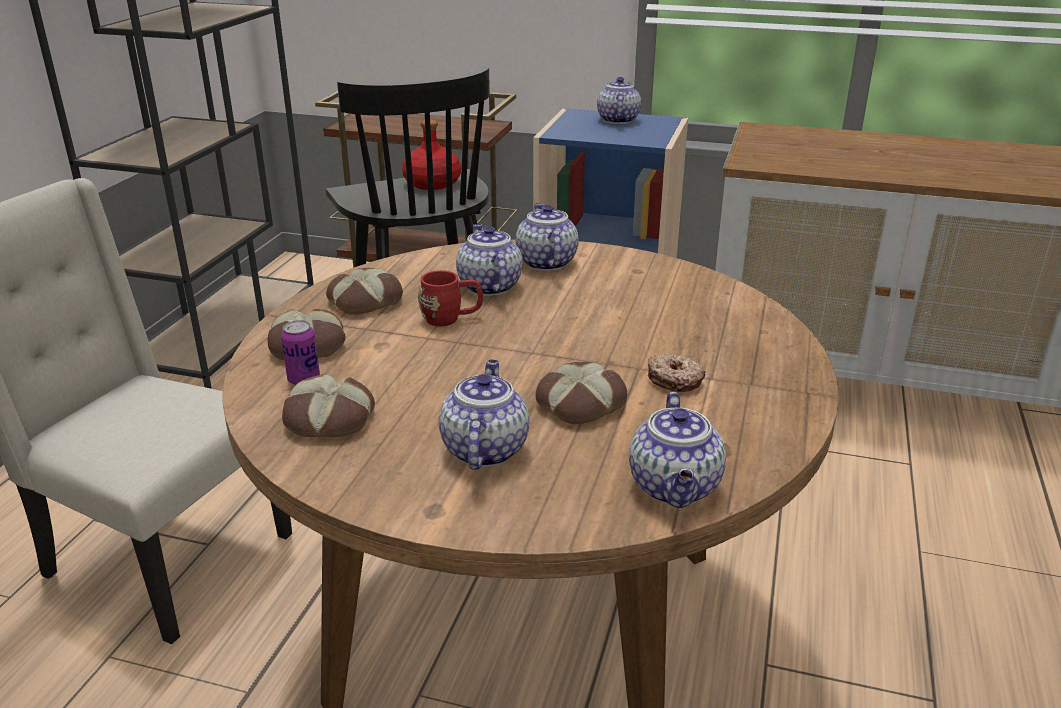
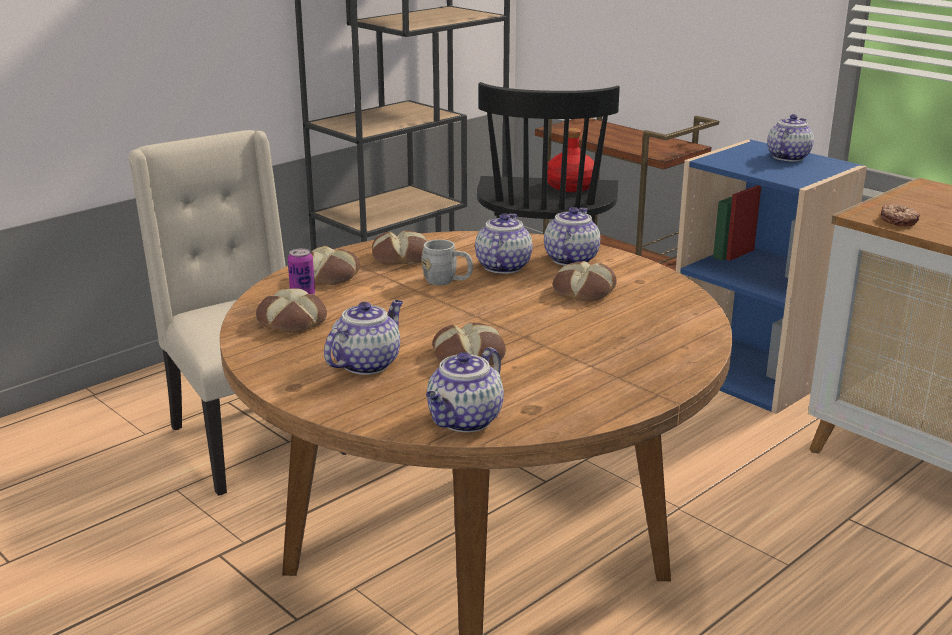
camera: 30 degrees right, 5 degrees down
red mug [418,270,483,326] -> grey mug [421,239,473,285]
donut [648,353,706,392] -> donut moved to [881,204,920,227]
none -> bread [553,261,617,302]

